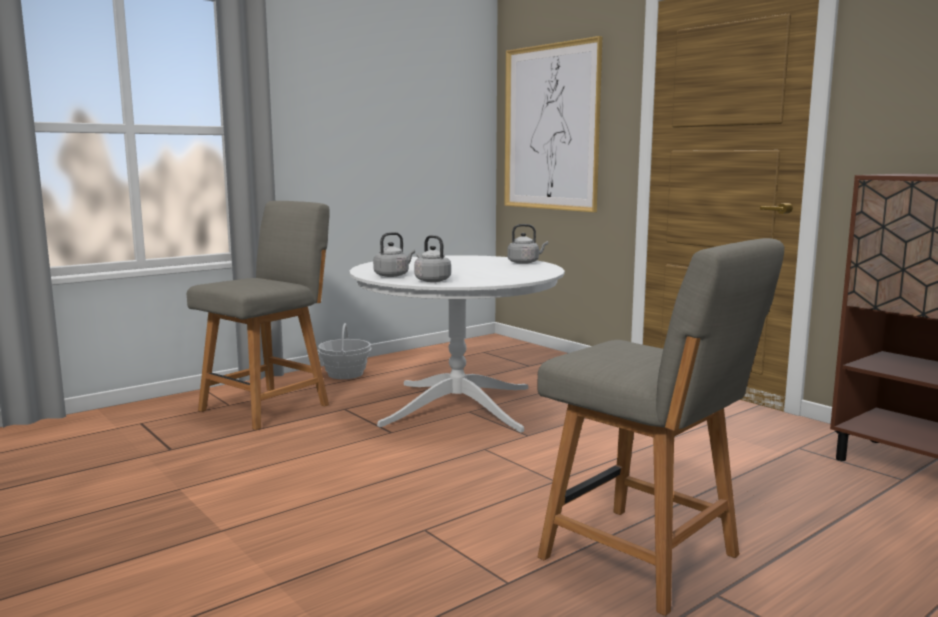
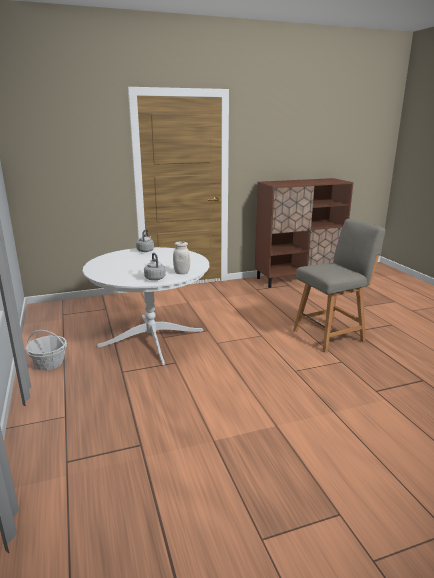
camera: 70 degrees left, 10 degrees up
grey chair [187,201,330,430] -> none
grey kettle [414,235,451,282] -> white jar [173,241,190,274]
picture [504,36,603,212] -> none

